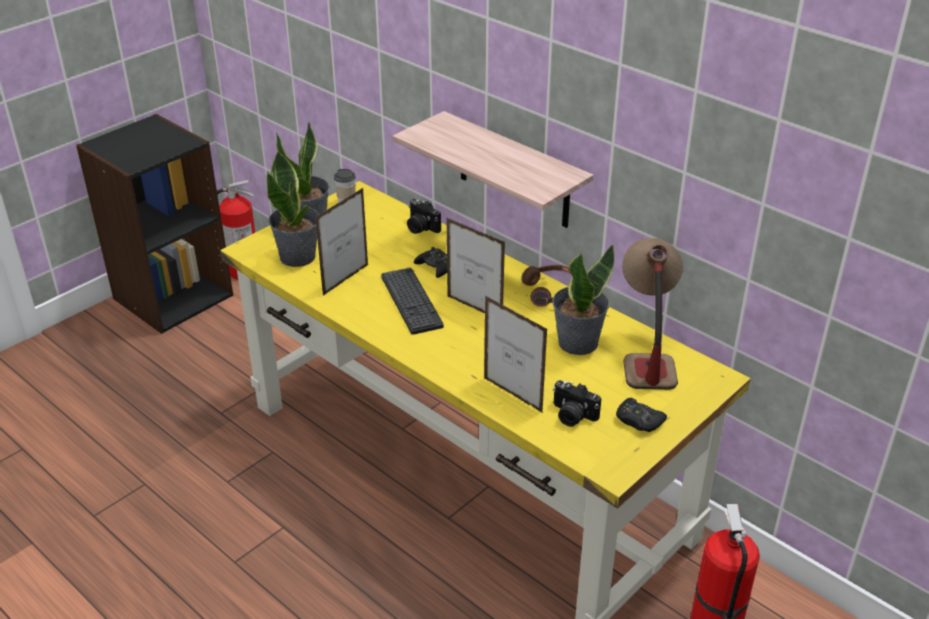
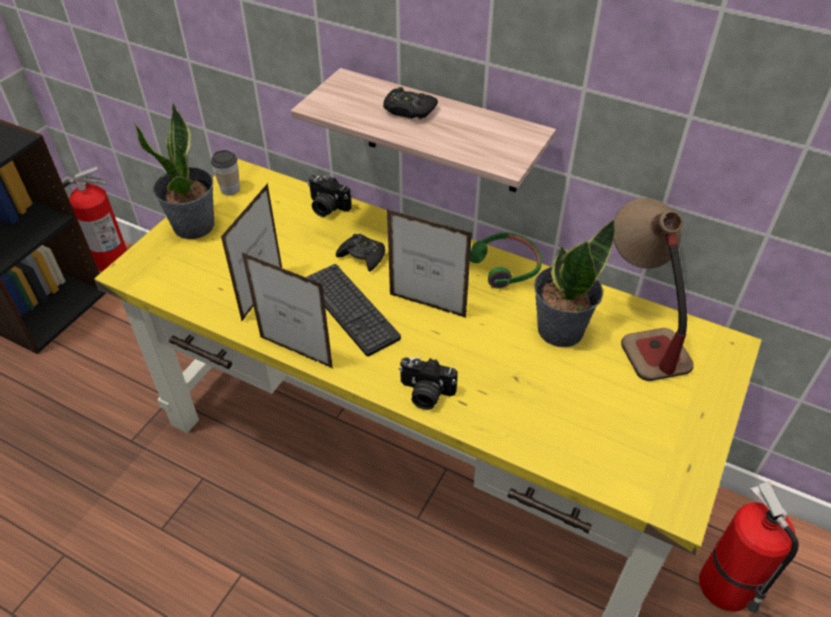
camera: 15 degrees left, 10 degrees up
potted plant [266,151,319,267] -> none
picture frame [484,296,548,413] -> picture frame moved to [242,252,333,368]
brown headphones [521,265,572,307] -> green headphones [470,232,542,289]
camera [553,380,601,427] -> camera moved to [399,357,458,410]
black game controller [616,398,667,432] -> black game controller moved to [383,87,438,119]

